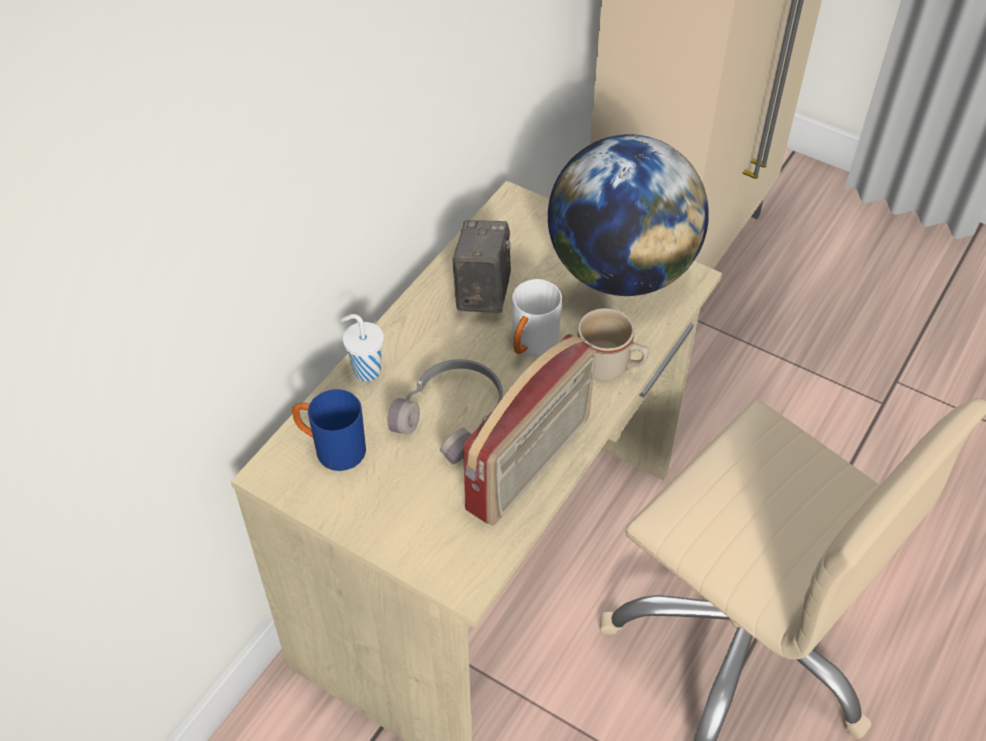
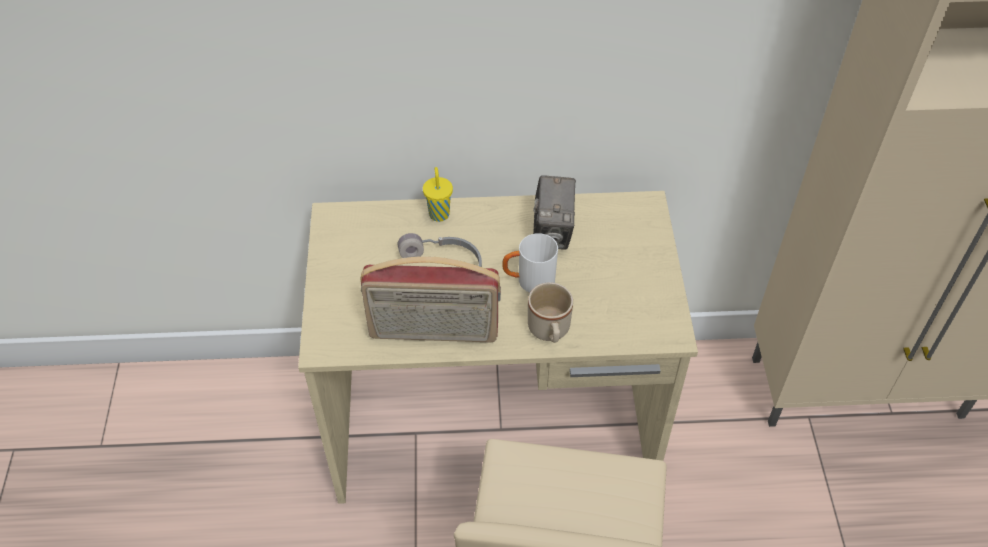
camera: 55 degrees right, 0 degrees up
blue mug [292,389,366,471] -> none
white cup [340,314,384,381] -> yellow cup [423,167,453,222]
camera [453,220,511,313] -> camera turned 120 degrees clockwise [533,175,576,250]
globe [548,134,709,296] -> none

